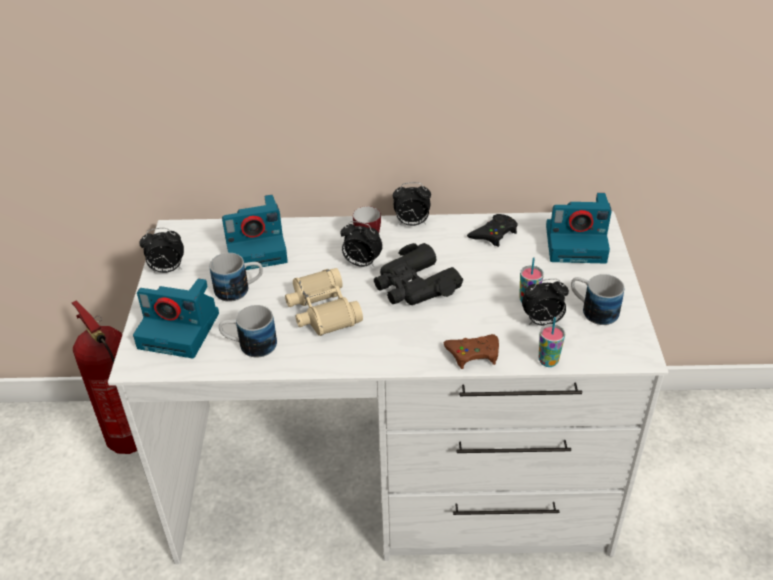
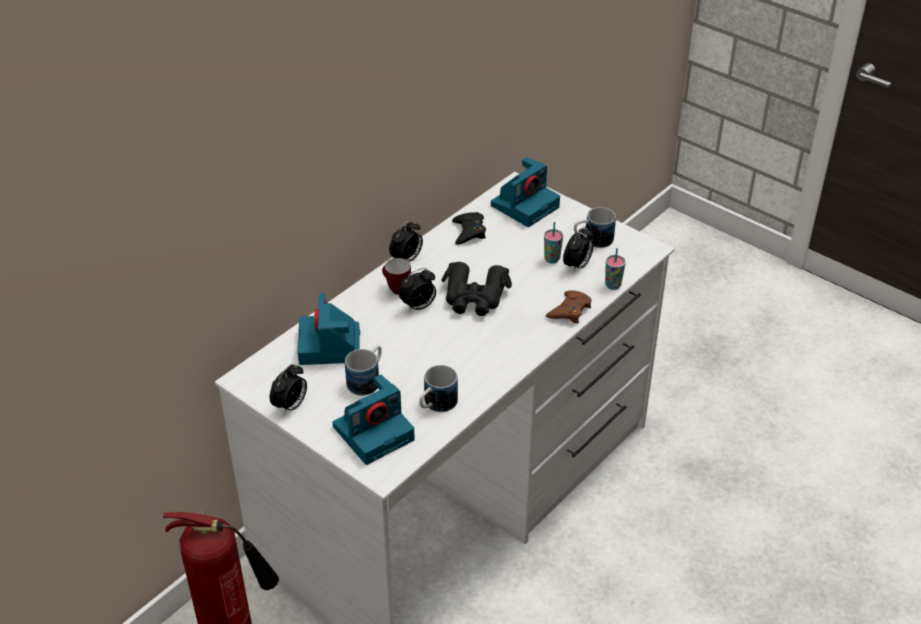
camera: 50 degrees left, 0 degrees up
camera [222,195,288,270] -> camera turned 150 degrees clockwise [297,293,360,365]
beige binoculars [285,268,363,336] -> none

